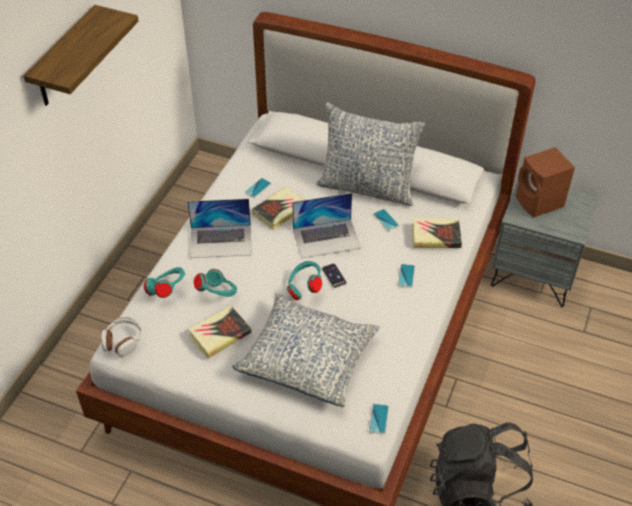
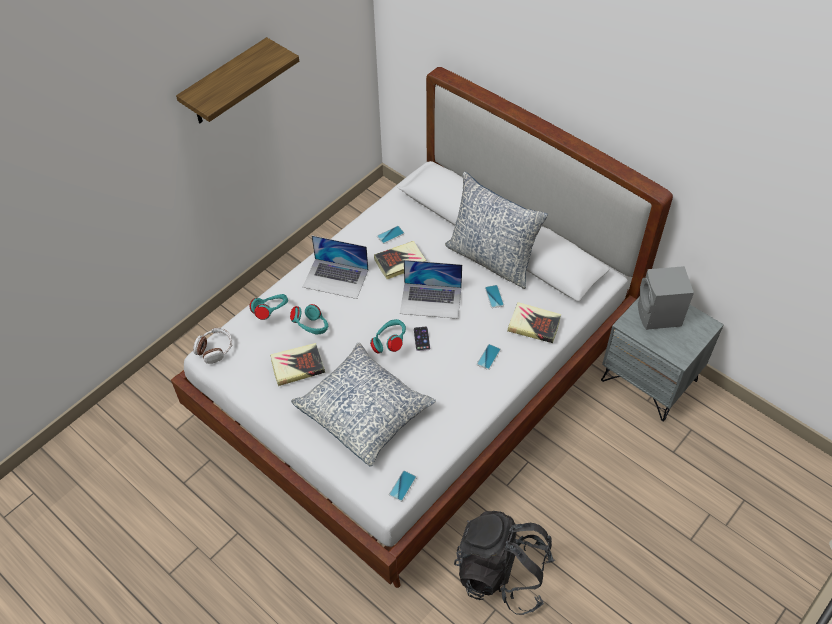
camera: 20 degrees right, 5 degrees up
brown speaker [516,147,575,217] -> grey speaker [638,266,694,330]

